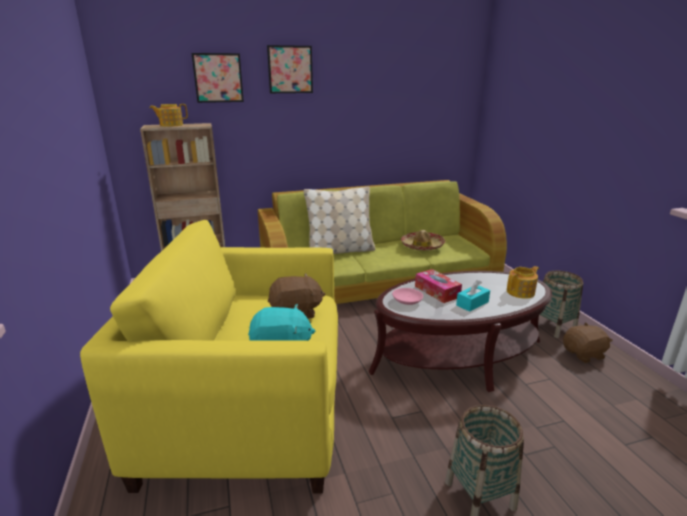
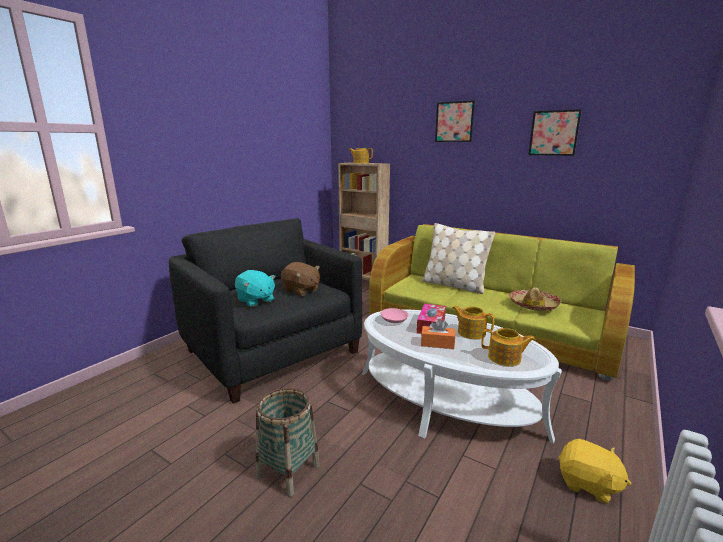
camera: 50 degrees right, 5 degrees down
yellow armchair [80,220,338,494] -> black armchair [169,218,362,404]
picture [192,53,244,103] -> picture moved to [528,109,582,156]
brown coffee table [369,271,552,392] -> white coffee table [362,309,562,444]
turquoise tissue box [456,280,490,312] -> orange tissue box [421,319,455,349]
basket [539,271,583,338] -> none
brown plush toy [563,322,613,363] -> yellow plush toy [558,439,631,504]
none -> teapot [452,305,495,339]

